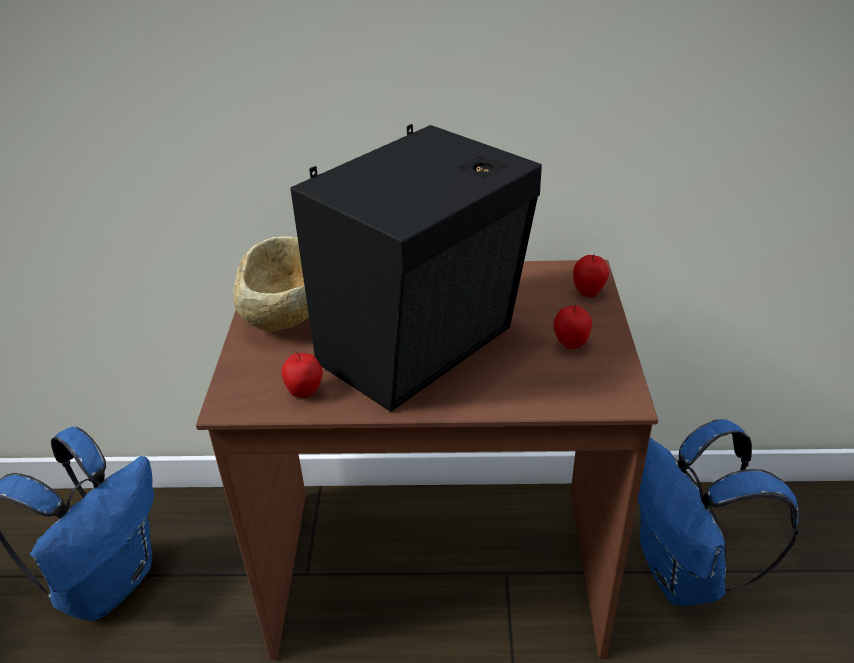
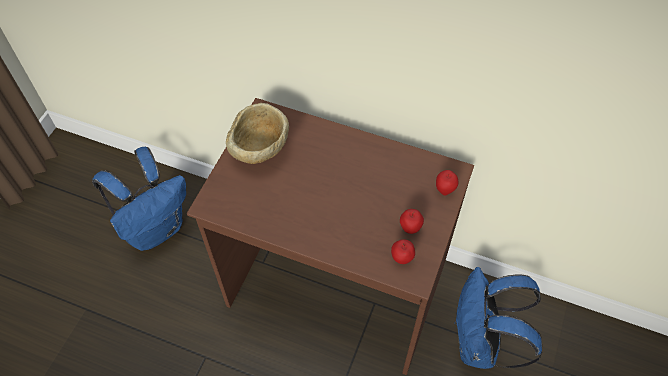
camera: 20 degrees right, 20 degrees up
apple [281,352,323,398] -> apple moved to [391,239,415,264]
black speaker [290,124,542,412] -> none

